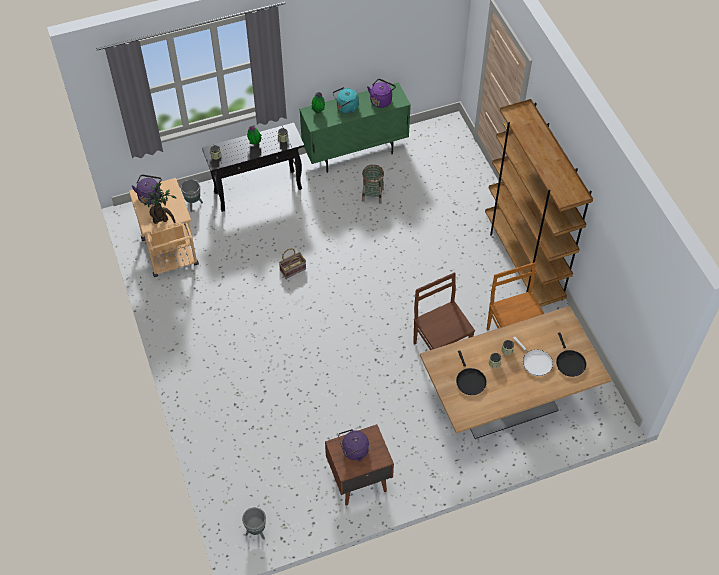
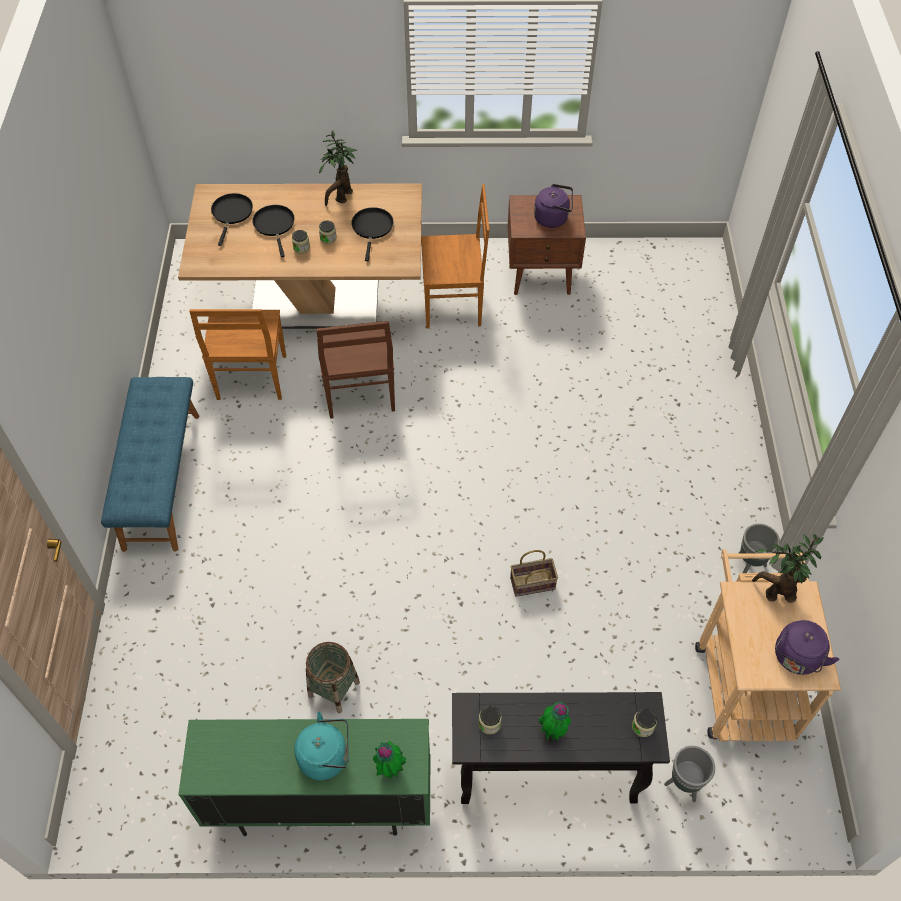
camera: 160 degrees left, 0 degrees up
grey planter [242,507,266,540] -> grey planter moved to [739,524,780,573]
purple kettle [367,79,396,108] -> none
brown bookcase [485,99,593,307] -> blue bench [101,377,199,552]
white frying pan [513,336,553,376] -> black frying pan [252,205,295,257]
none -> potted plant [319,130,357,206]
none -> brown chair [421,184,489,329]

